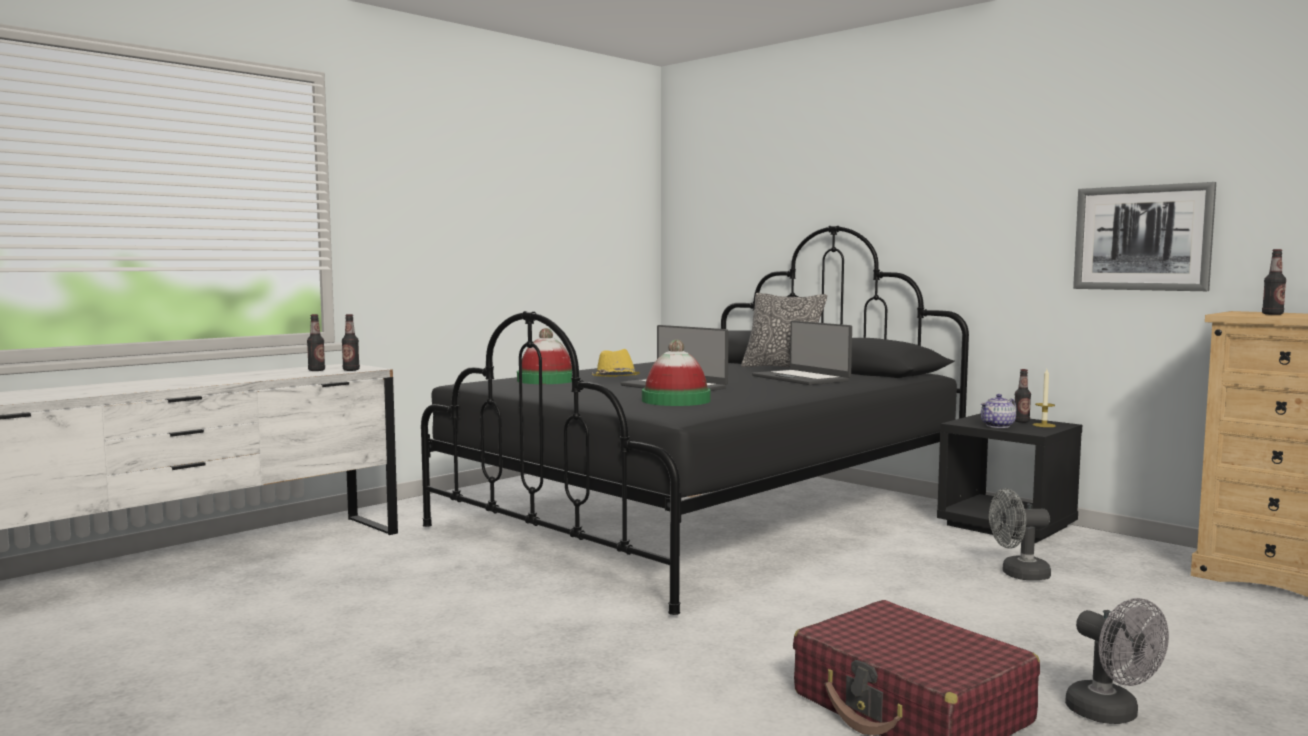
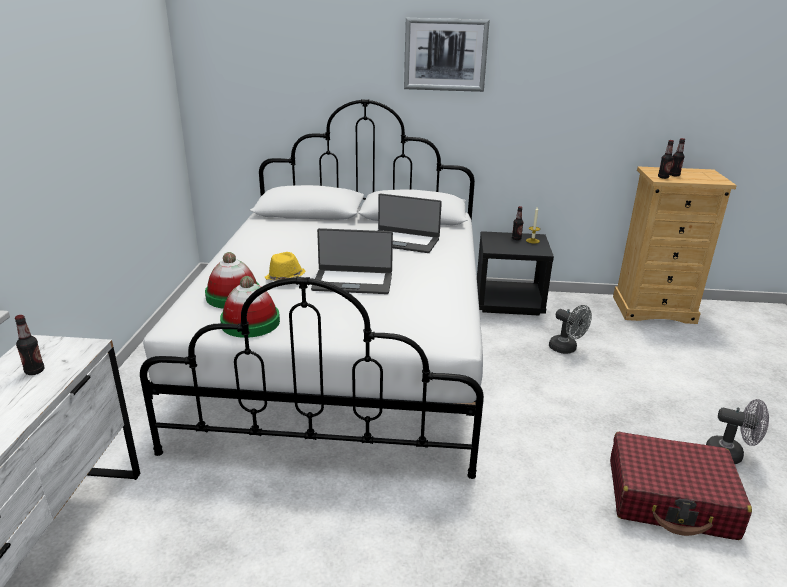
camera: 40 degrees left, 20 degrees up
bottle [342,314,360,371] -> bottle moved to [658,140,674,179]
black bed [421,226,969,615] -> white bed [140,99,484,479]
hat [642,339,711,406] -> hat moved to [220,276,280,338]
pillow [741,293,827,367] -> none
teapot [981,394,1016,428] -> none
grey fan [989,488,1051,580] -> grey fan turned 90 degrees counterclockwise [549,305,592,354]
picture [1073,182,1216,291] -> picture moved to [404,18,490,92]

